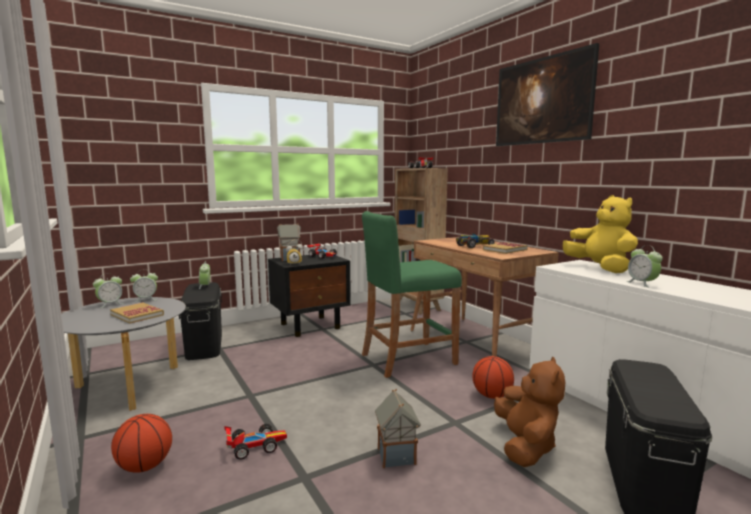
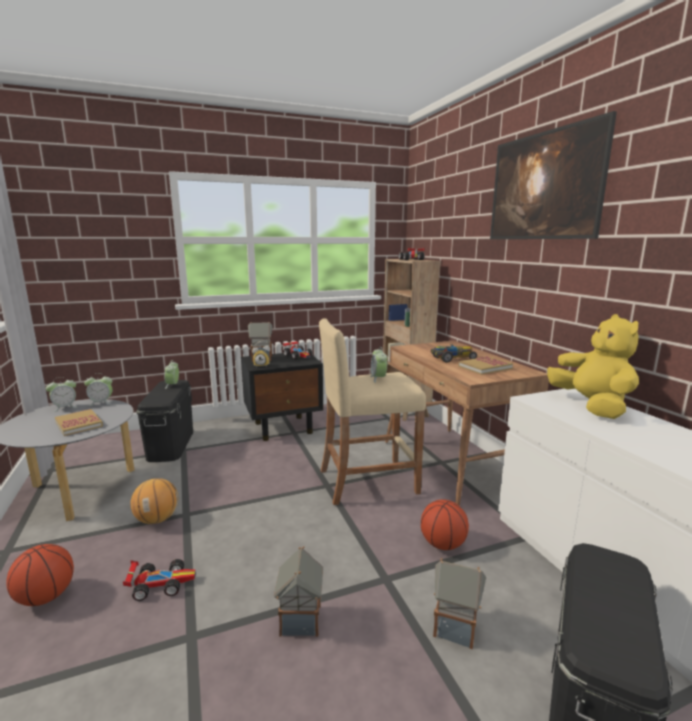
camera: 10 degrees right, 5 degrees up
green stool [362,211,462,378] -> beige stool [319,319,426,505]
brown plush toy [494,356,565,467] -> toy house [433,558,486,649]
alarm clock [626,245,663,287] -> alarm clock moved to [370,347,387,383]
none -> basketball [131,478,178,524]

